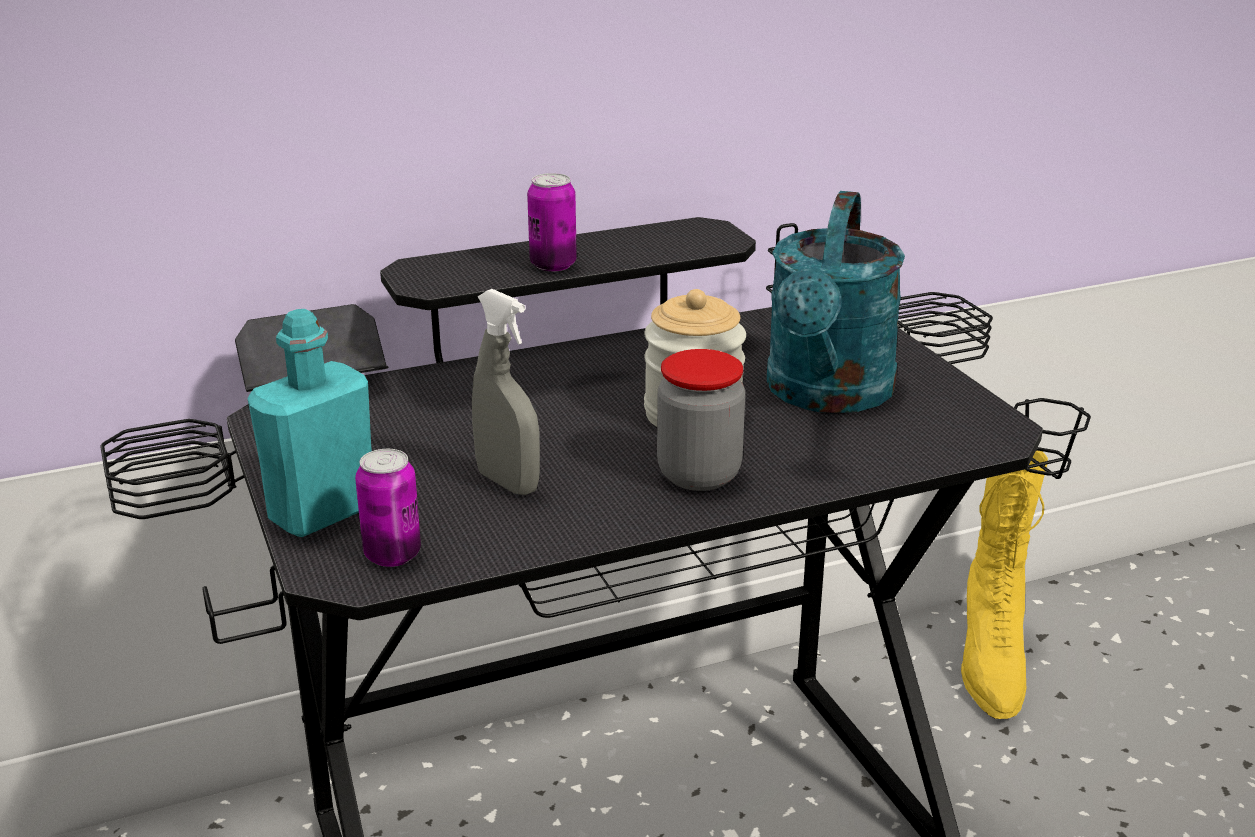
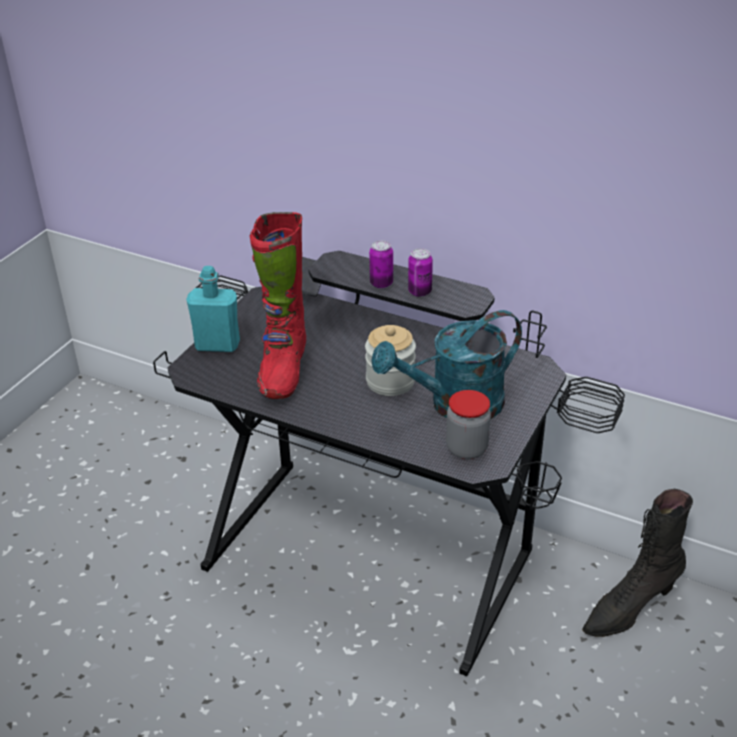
camera: 50 degrees right, 10 degrees up
can [355,449,421,567] -> can moved to [408,248,433,297]
grey spray bottle [472,289,540,495] -> red boot [250,212,306,399]
jar [657,349,745,491] -> jar moved to [446,390,491,460]
yellow boot [961,451,1048,719] -> black boot [582,489,693,637]

